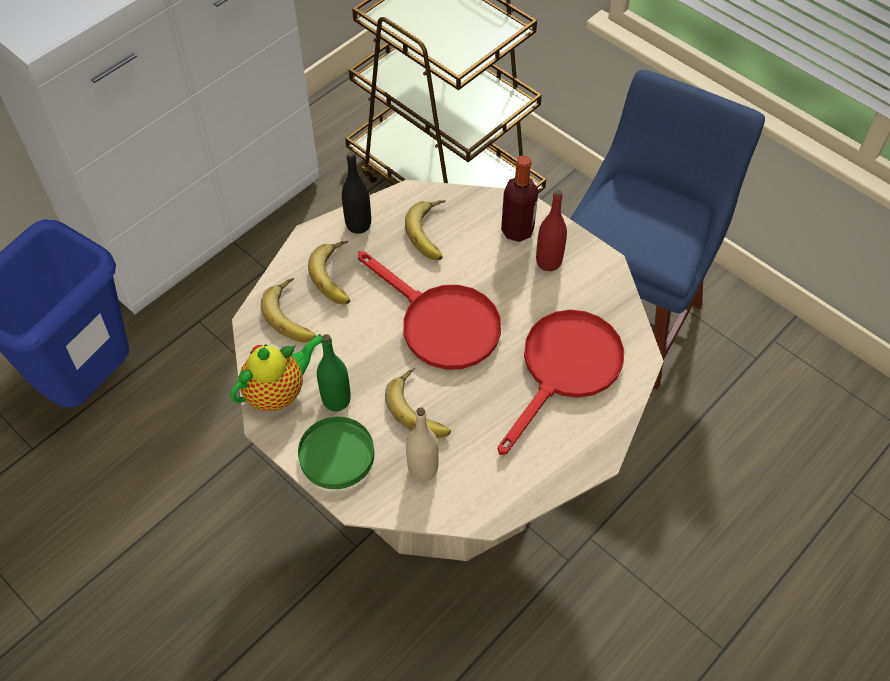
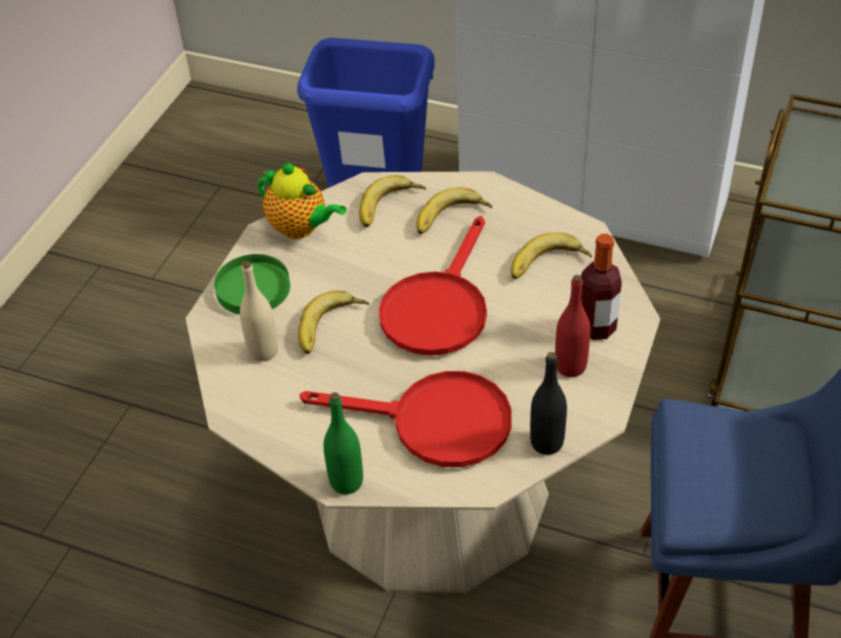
camera: 70 degrees right, 10 degrees down
green bottle [317,334,351,411] -> green bottle moved to [323,392,363,494]
black bottle [342,151,371,234] -> black bottle moved to [530,352,567,455]

